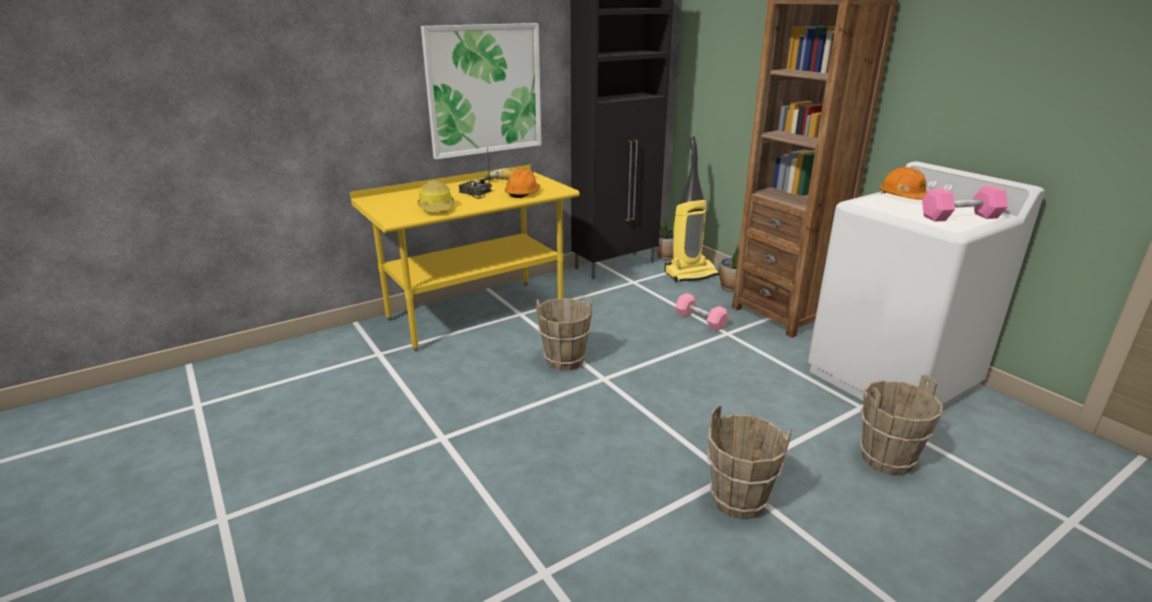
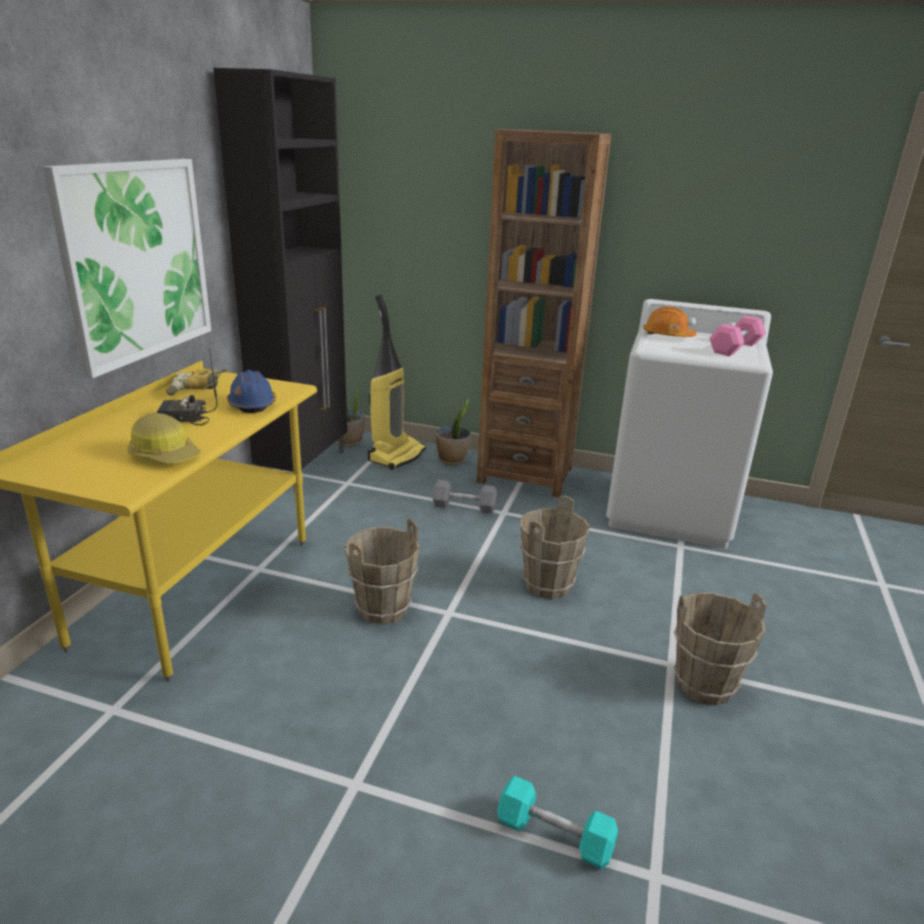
camera: 40 degrees left, 0 degrees up
orange hard hat [505,169,541,198] -> blue hard hat [227,370,276,413]
pink dumbbell [675,293,729,331] -> grey dumbbell [432,480,497,513]
brown bucket [860,375,943,475] -> brown bucket moved to [520,496,590,599]
none -> turquoise dumbbell [497,776,618,870]

